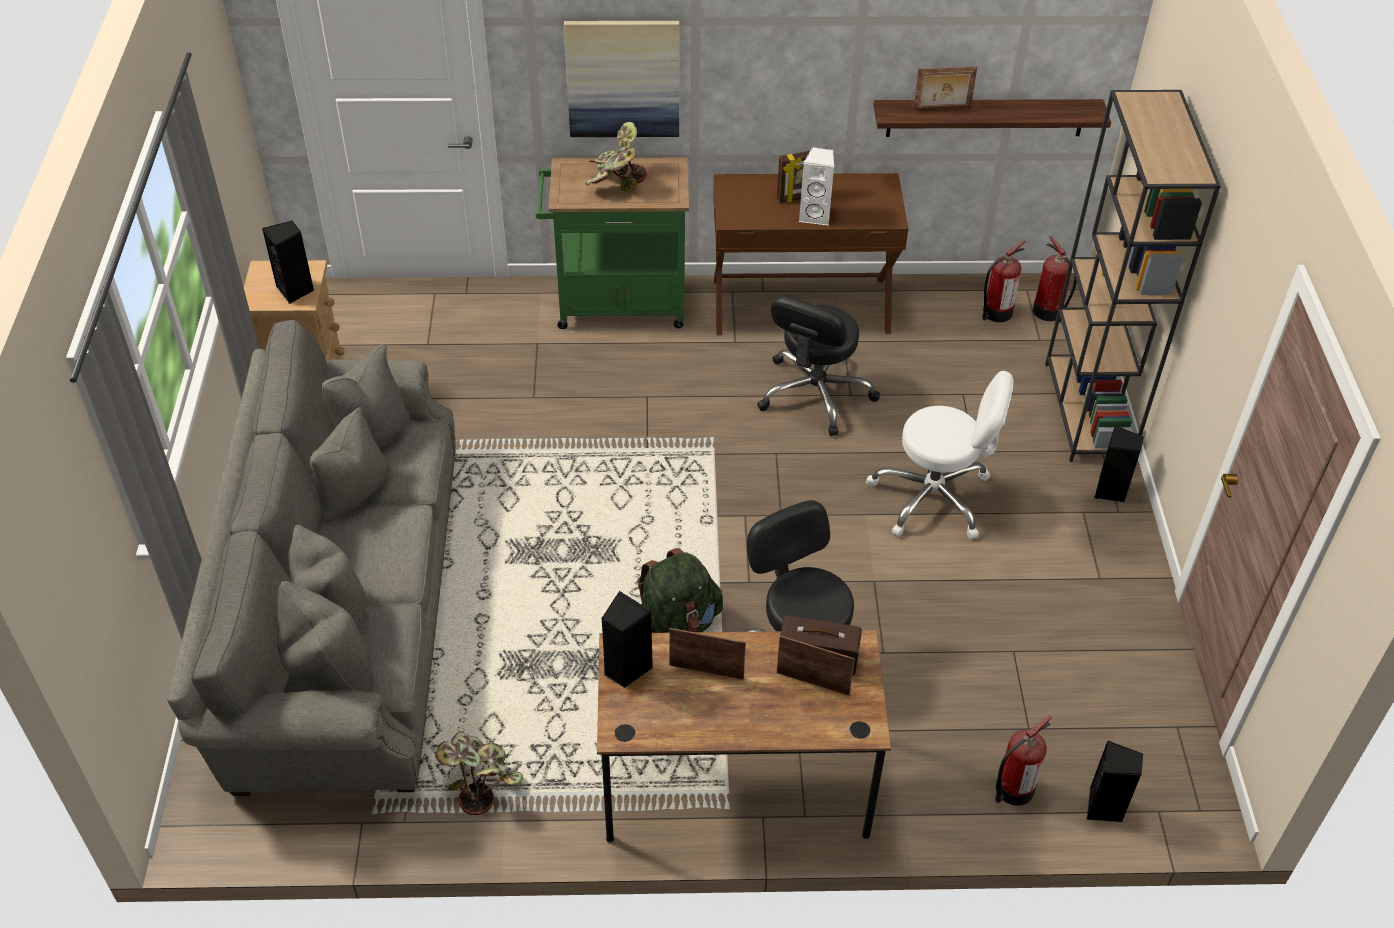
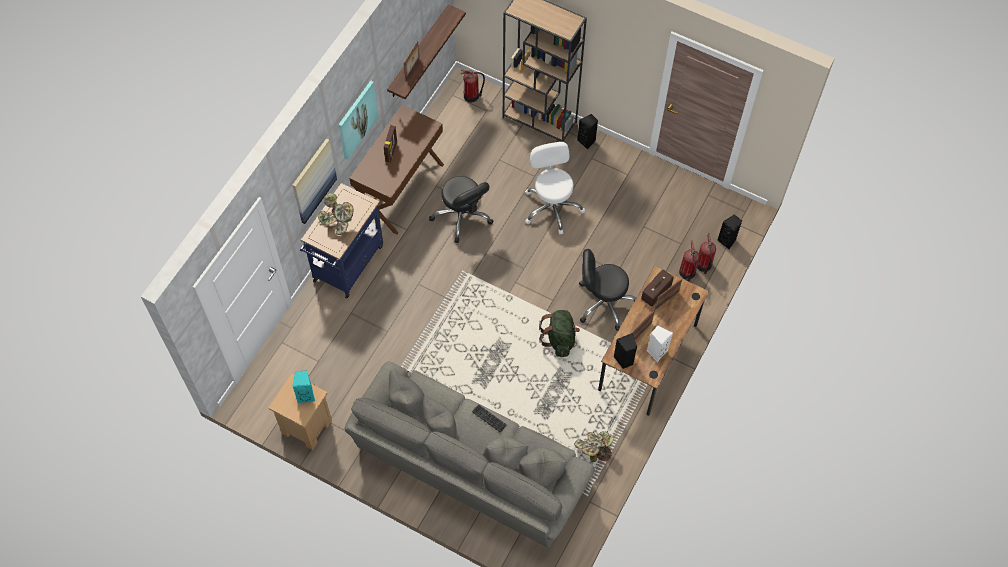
camera: 60 degrees left, 15 degrees up
black speaker [262,221,314,304] -> turquoise speaker [292,370,315,403]
green cart [536,158,689,329] -> blue cart [300,183,383,299]
white speaker [799,147,834,225] -> white speaker moved to [647,325,673,362]
white office chair [866,371,1014,539] -> white office chair turned 60 degrees counterclockwise [525,142,585,234]
fire extinguisher [982,241,1026,322] -> fire extinguisher moved to [679,241,700,282]
none -> picture [339,81,378,160]
none -> keyboard [472,404,507,432]

